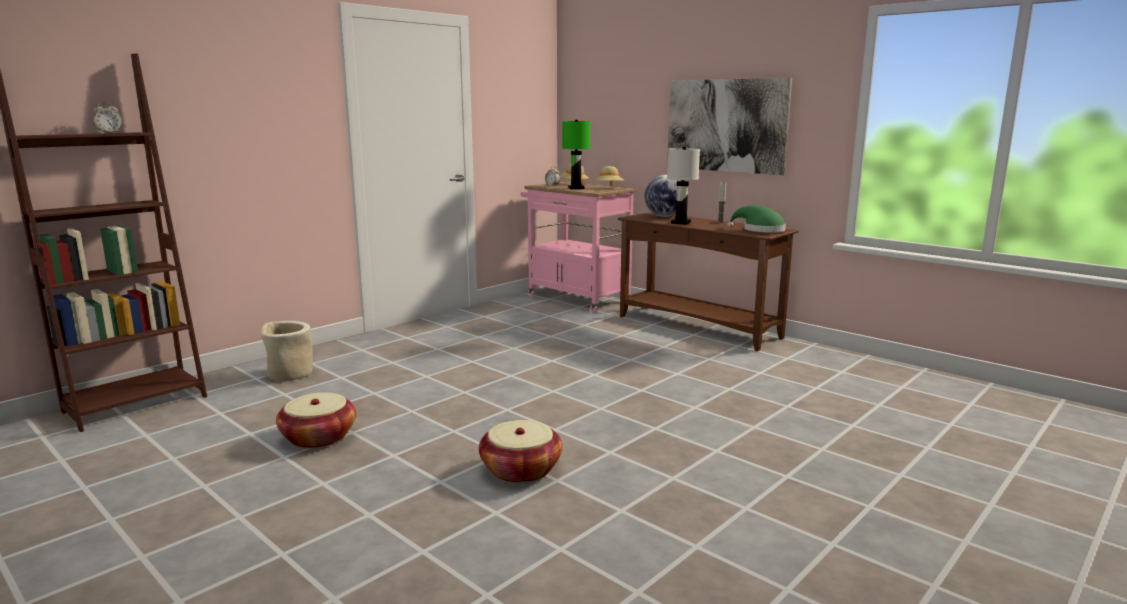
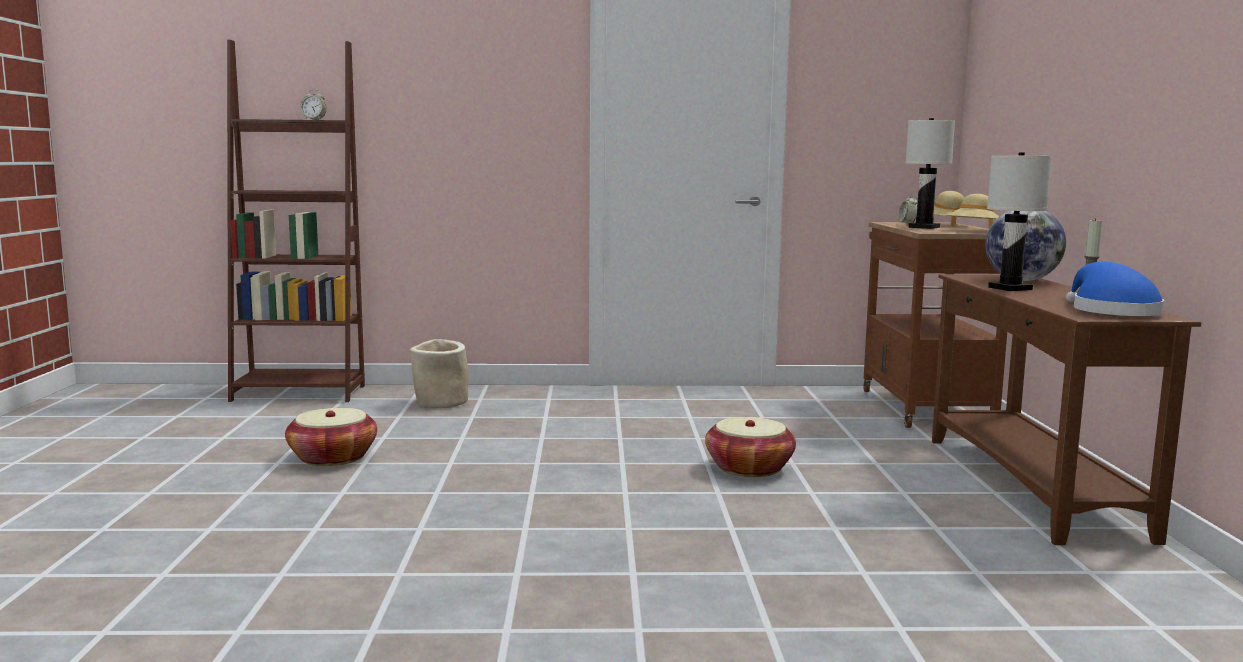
camera: 45 degrees right, 5 degrees down
basket [479,420,563,483] -> basket moved to [705,417,796,477]
pink cart [521,182,637,312] -> brown cart [863,222,1007,428]
green table lamp [562,120,591,189] -> white table lamp [905,118,955,229]
picture [667,78,792,175] -> none
green hat [727,205,786,232] -> blue hat [1066,261,1164,316]

